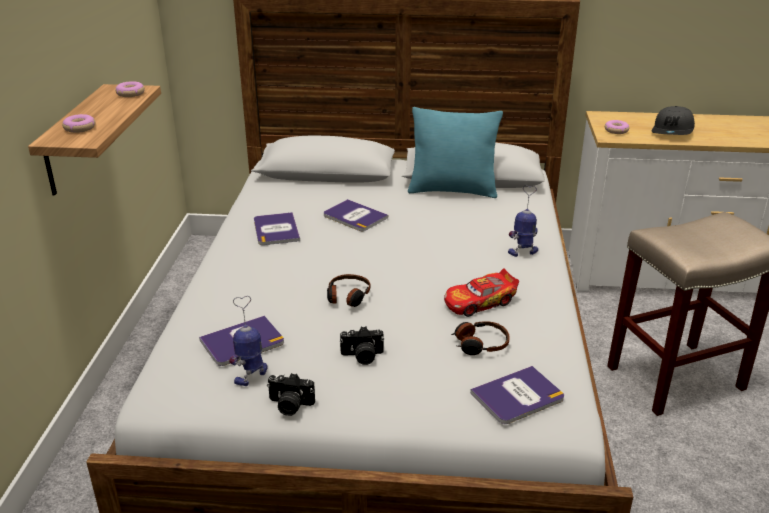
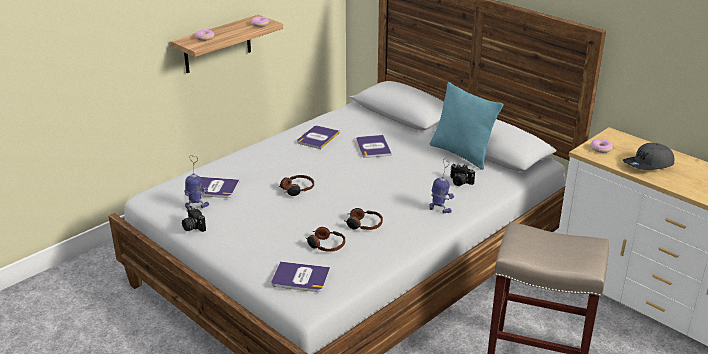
camera: 40 degrees right, 0 degrees up
camera [340,326,384,365] -> camera moved to [450,164,475,186]
toy car [444,269,519,317] -> headphones [345,208,383,230]

